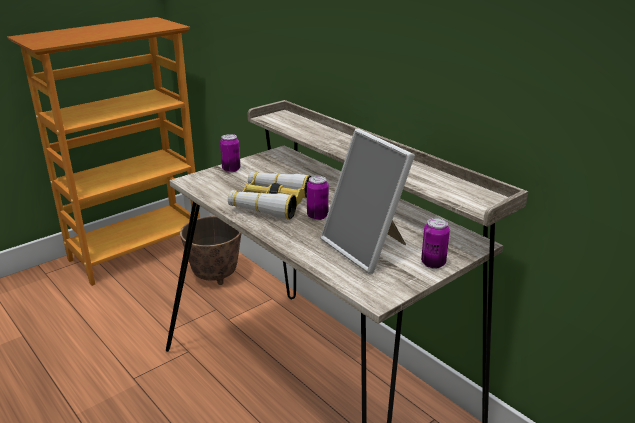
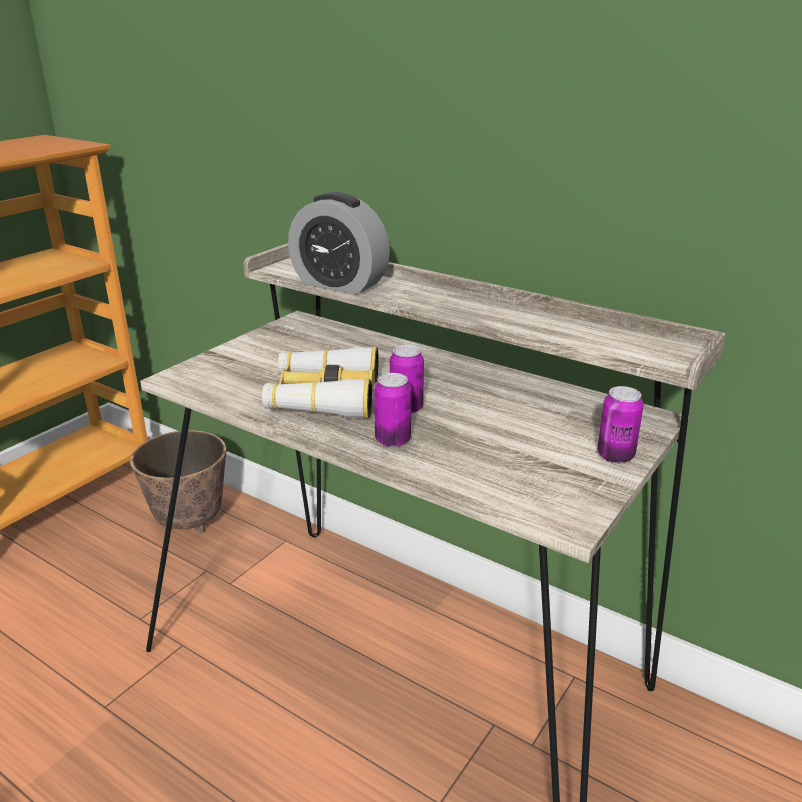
camera: 15 degrees left, 0 degrees up
can [220,134,240,173] -> can moved to [374,373,411,447]
picture frame [320,129,415,274] -> none
none -> alarm clock [288,192,390,295]

